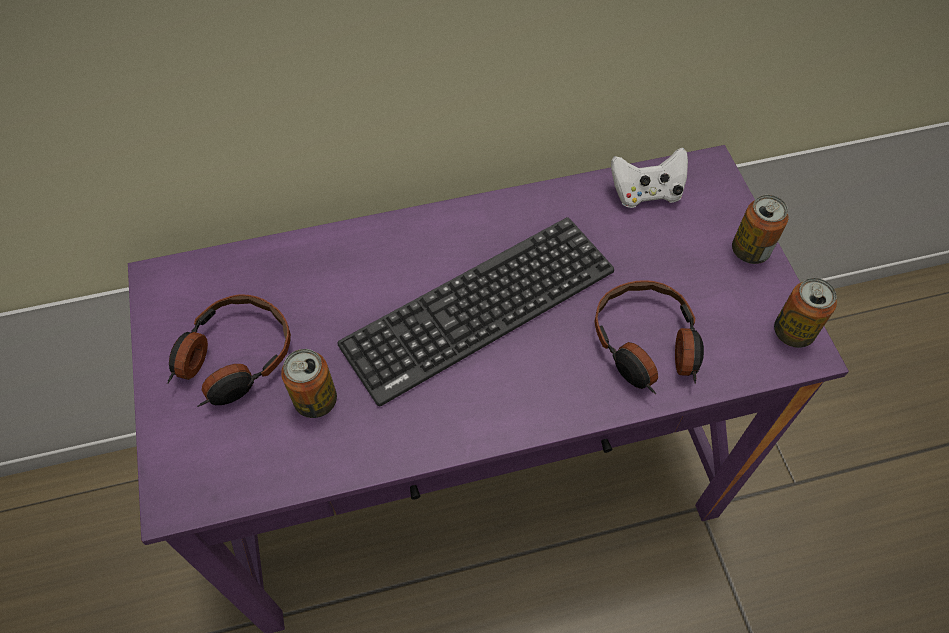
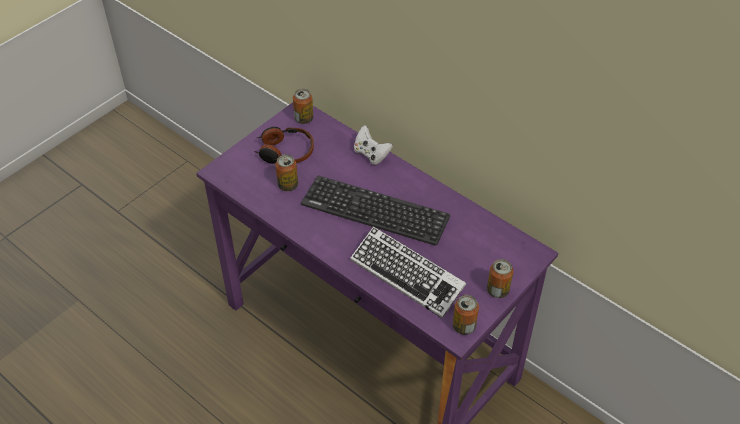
camera: 55 degrees right, 10 degrees down
headphones [594,280,704,395] -> keyboard [350,226,466,318]
white game controller [611,148,688,208] -> white game controller moved to [354,125,393,165]
none -> can [293,89,313,124]

